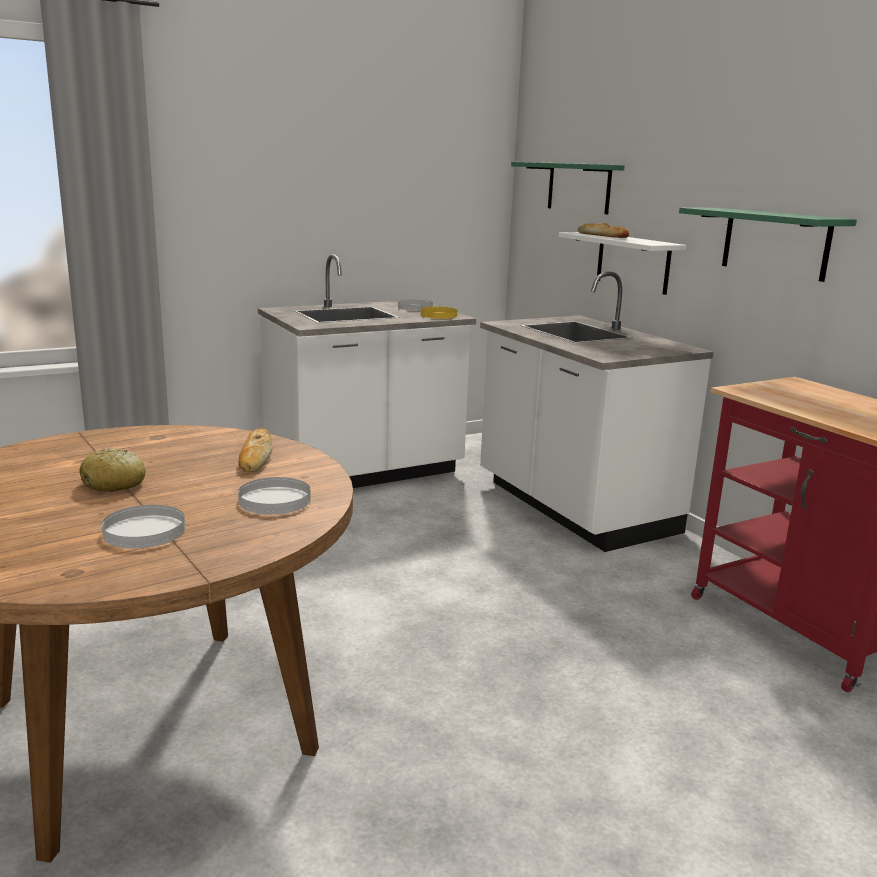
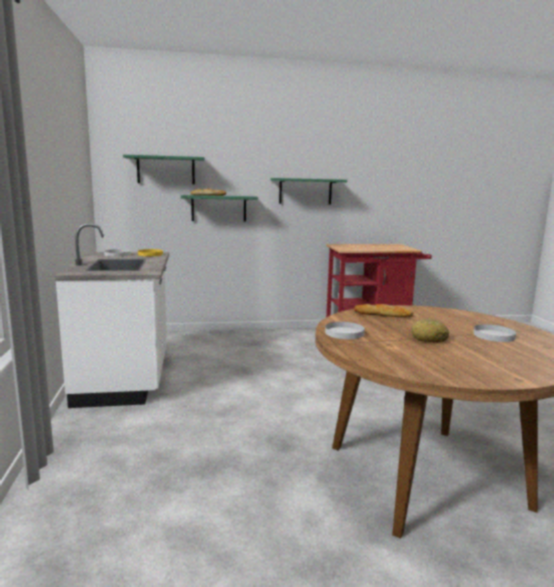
camera: 70 degrees left, 5 degrees down
white plate [238,477,311,514] -> white plate moved to [325,322,365,339]
white counter [480,271,714,552] -> none
white shelf [558,232,687,295] -> green shelf [181,195,258,222]

